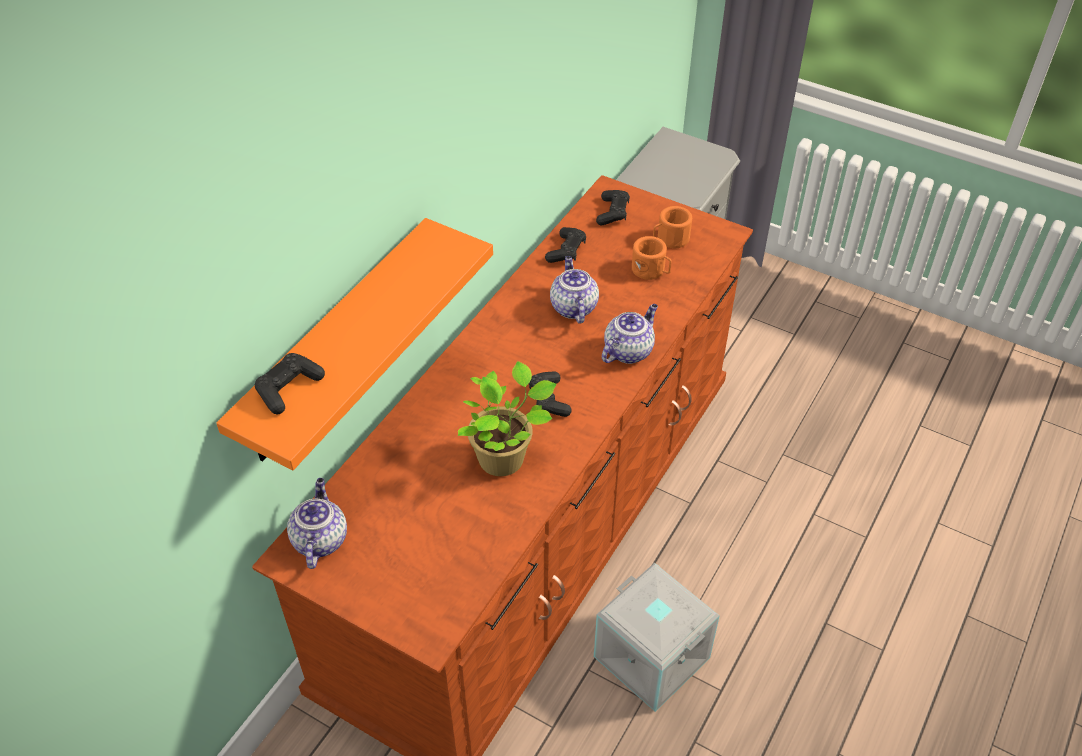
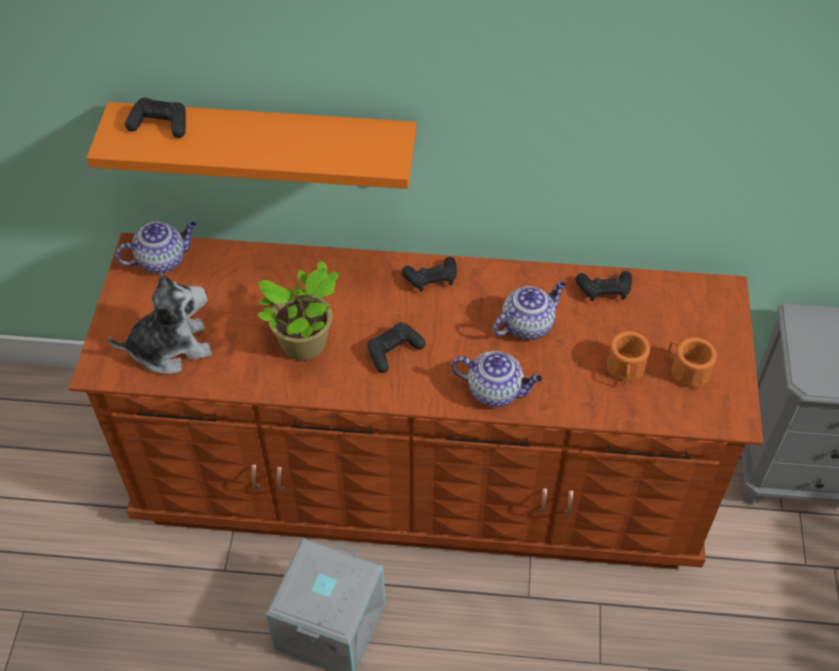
camera: 65 degrees right, 5 degrees up
black game controller [596,190,630,225] -> black game controller moved to [401,257,457,292]
none -> plush toy [108,273,213,374]

